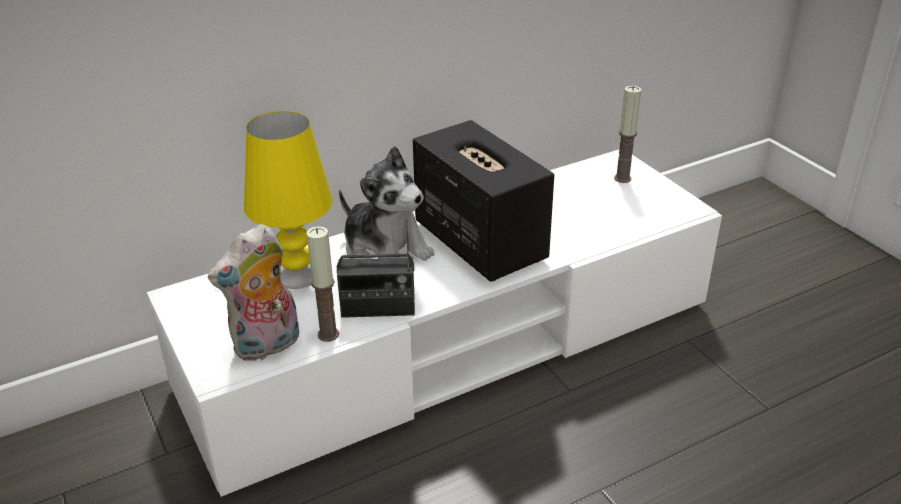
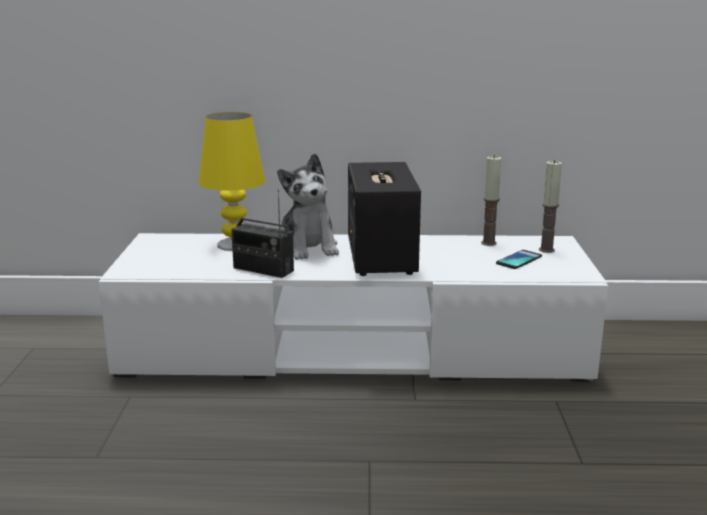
camera: 30 degrees right, 15 degrees down
plush toy [208,224,299,361] -> none
candle [307,226,339,342] -> candle moved to [481,155,501,246]
none -> phone [496,250,542,269]

